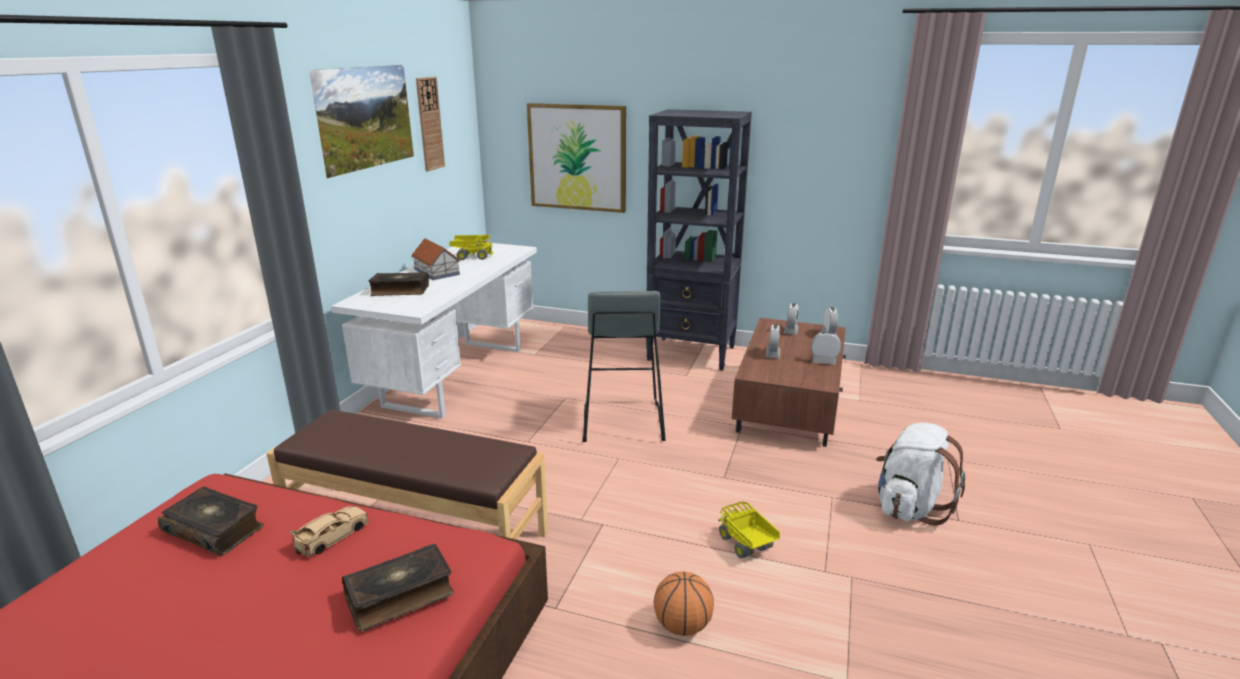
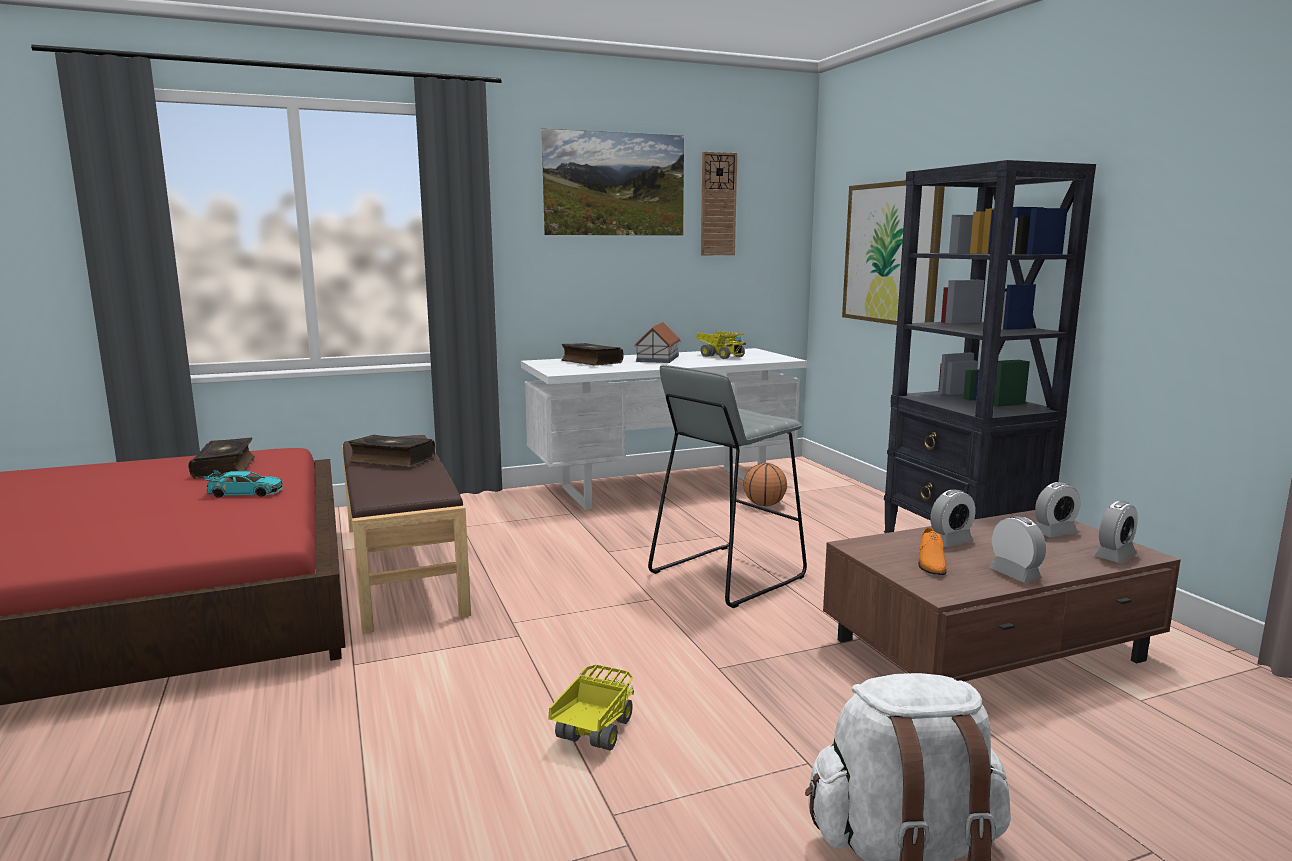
camera: 50 degrees right, 10 degrees down
beige toy car [289,506,369,556] -> turquoise toy car [204,470,283,498]
book [342,544,454,632] -> book moved to [348,435,435,467]
basketball [654,571,714,636] -> basketball moved to [743,463,787,506]
none -> orange shoe [918,528,947,575]

